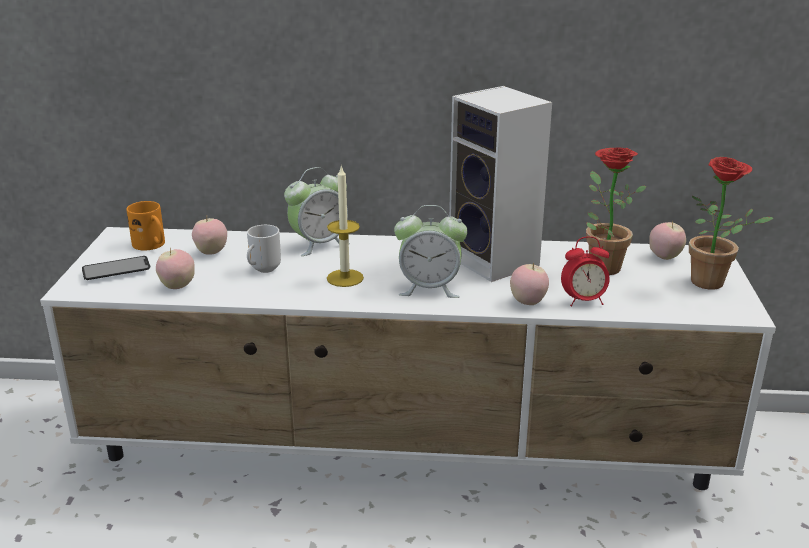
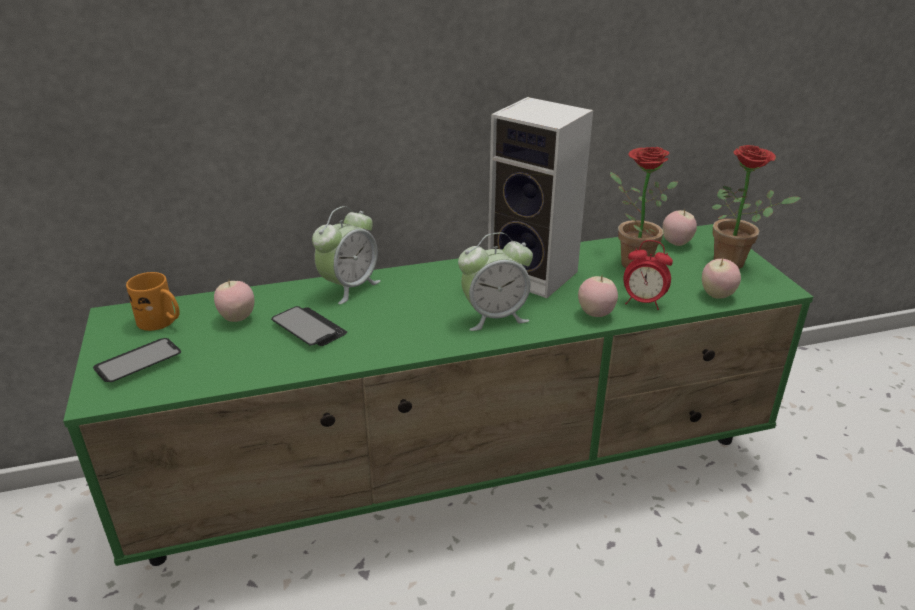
camera: 20 degrees left, 5 degrees up
white tv stand [40,227,776,490] -> green tv stand [63,224,813,566]
apple [156,247,195,289] -> apple moved to [702,259,741,298]
mug [247,225,281,273] -> phone [271,306,347,346]
candle [327,165,364,287] -> none
alarm clock [561,236,610,307] -> alarm clock turned 45 degrees clockwise [623,240,673,310]

